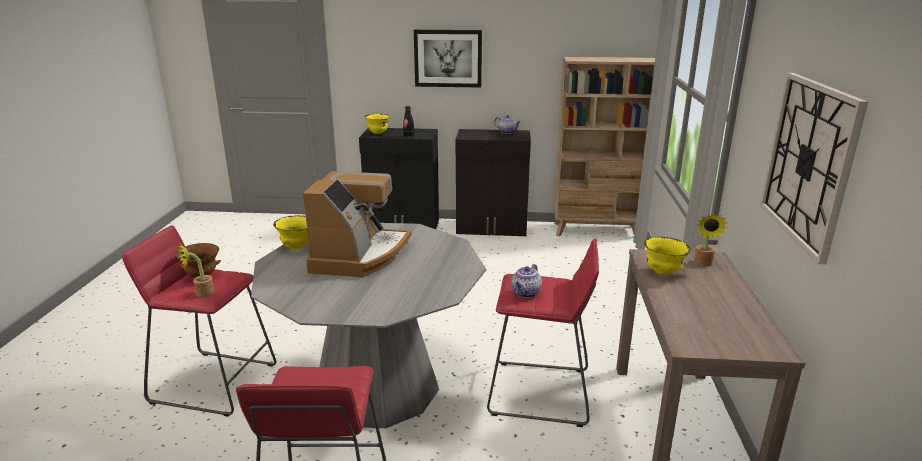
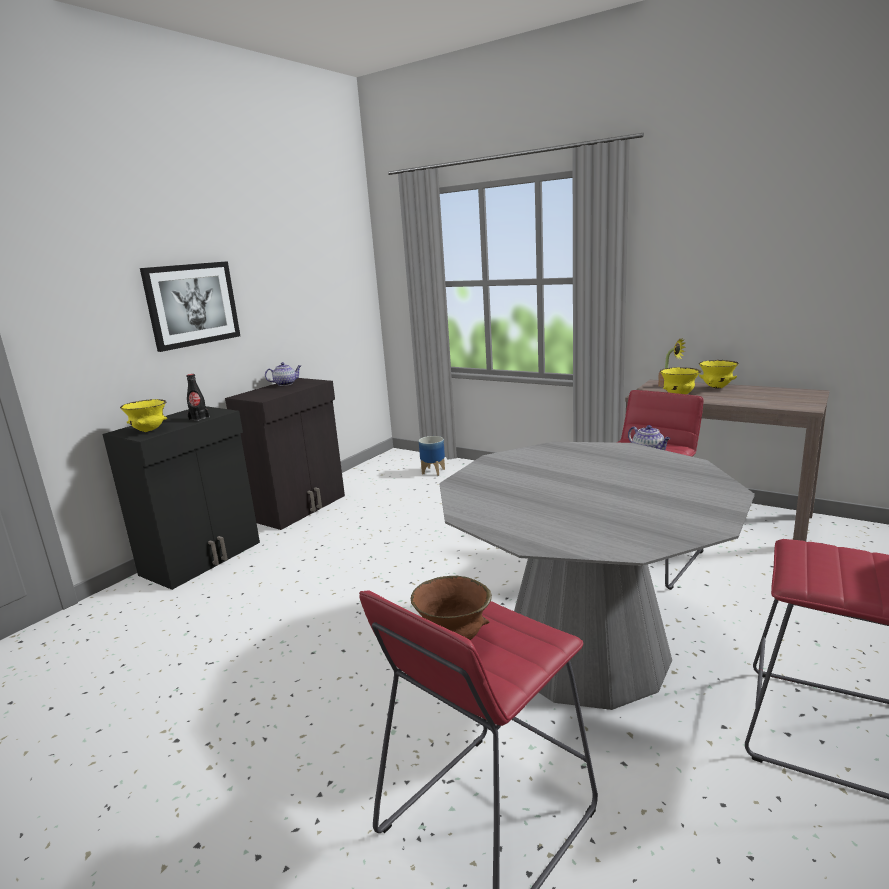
camera: 60 degrees left, 5 degrees down
potted plant [177,243,215,297] -> none
yellow bowl [273,215,308,250] -> yellow bowl moved to [699,360,739,389]
coffee machine [303,171,411,277] -> none
beige bookcase [554,57,655,236] -> none
wall clock [760,73,868,264] -> none
none -> planter [419,436,445,475]

